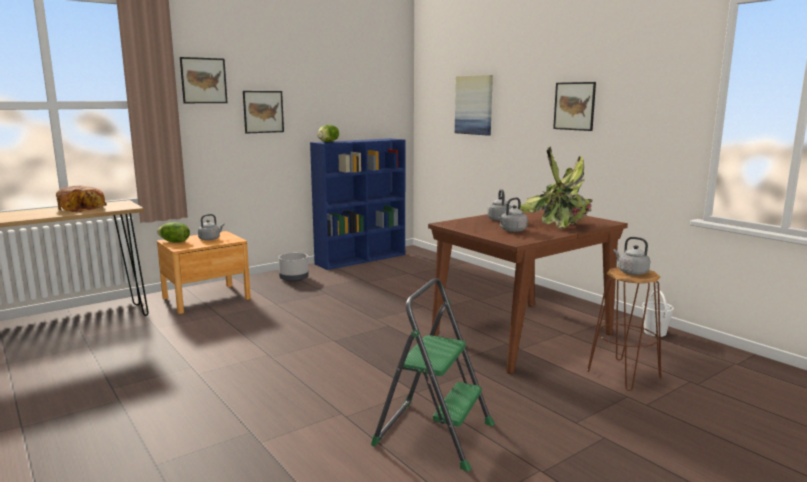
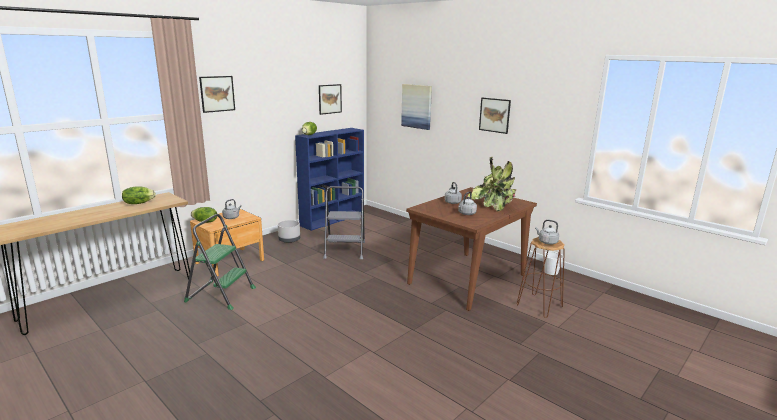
camera: 10 degrees left, 5 degrees up
bread [56,185,107,212] -> lettuce [122,187,156,204]
picture [243,91,284,134] -> picture moved to [319,84,342,115]
green step ladder [371,278,495,472] -> green step ladder moved to [184,214,256,310]
none -> grey step ladder [323,186,365,259]

